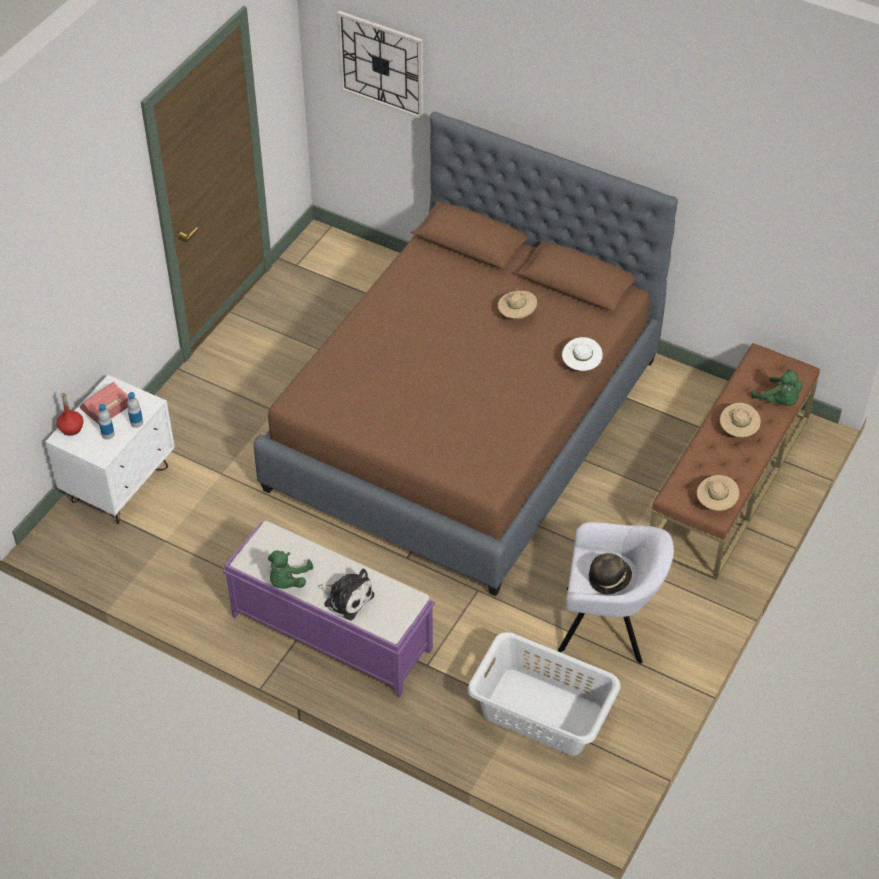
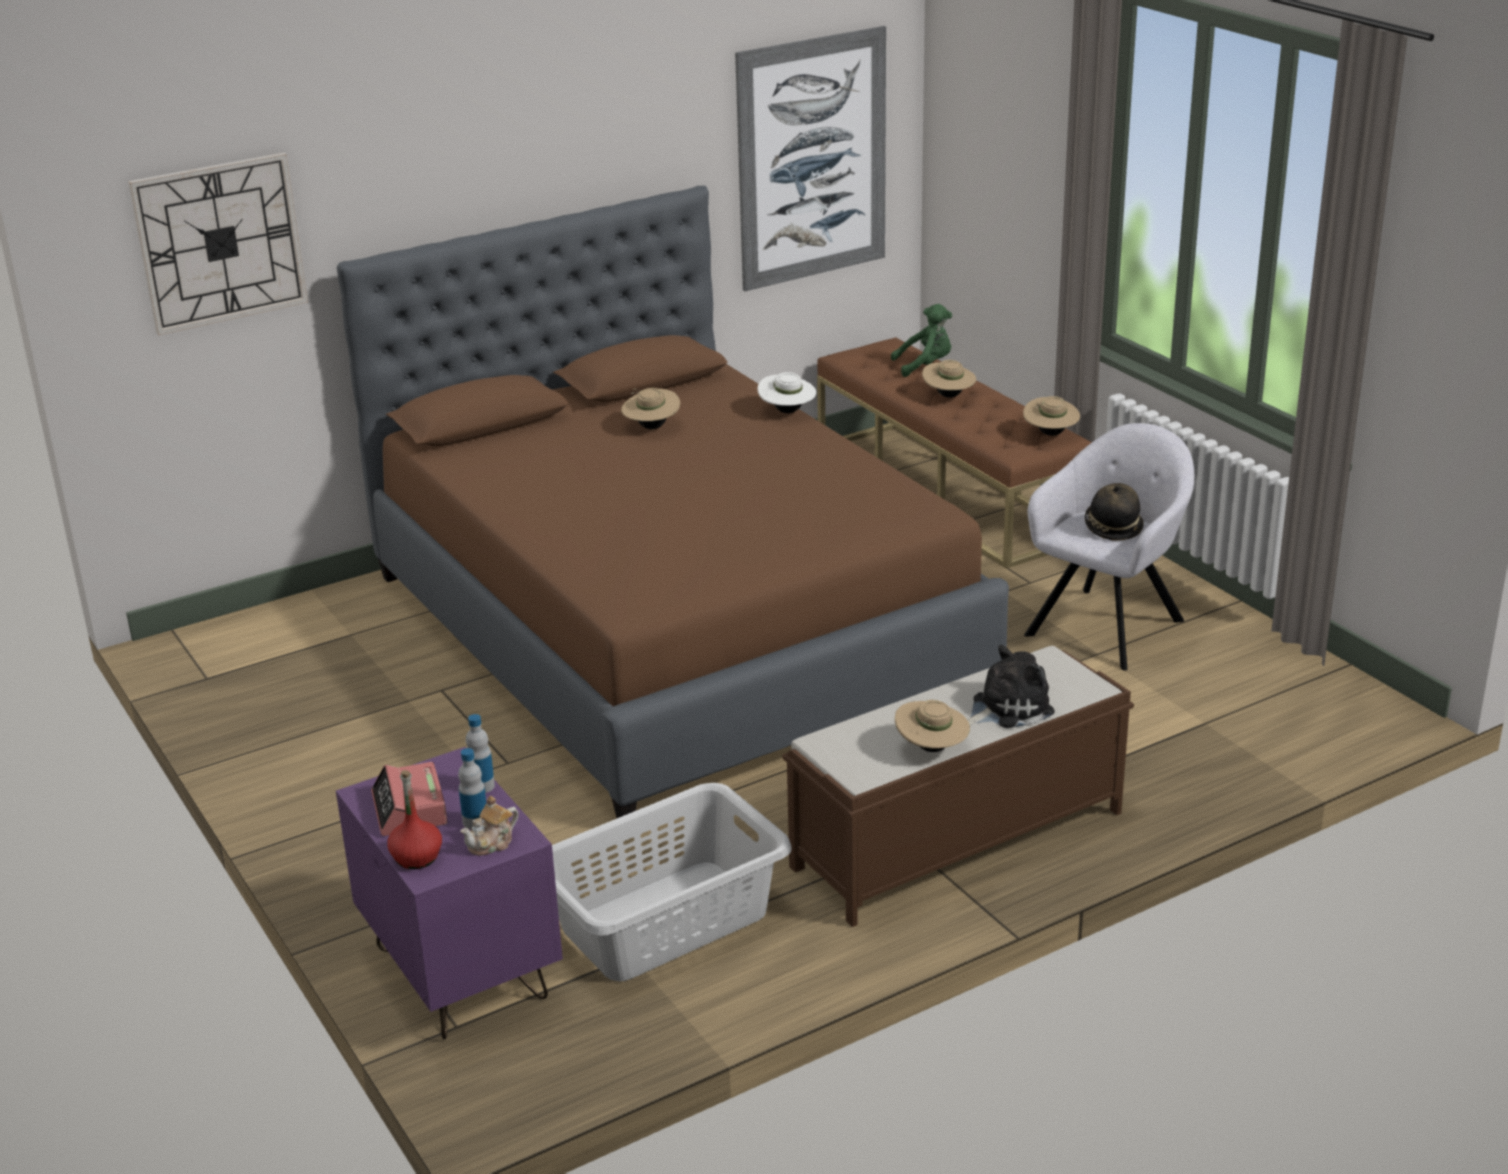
camera: 60 degrees left, 20 degrees down
white nightstand [45,375,175,524] -> purple nightstand [336,747,563,1040]
purple bench [223,521,435,698] -> brown bench [782,646,1134,927]
green plush toy [268,551,313,589] -> beige hat [895,700,970,752]
grey laundry basket [468,632,621,756] -> grey laundry basket moved to [552,783,792,981]
none -> teapot [460,796,519,856]
none -> picture [735,26,886,291]

